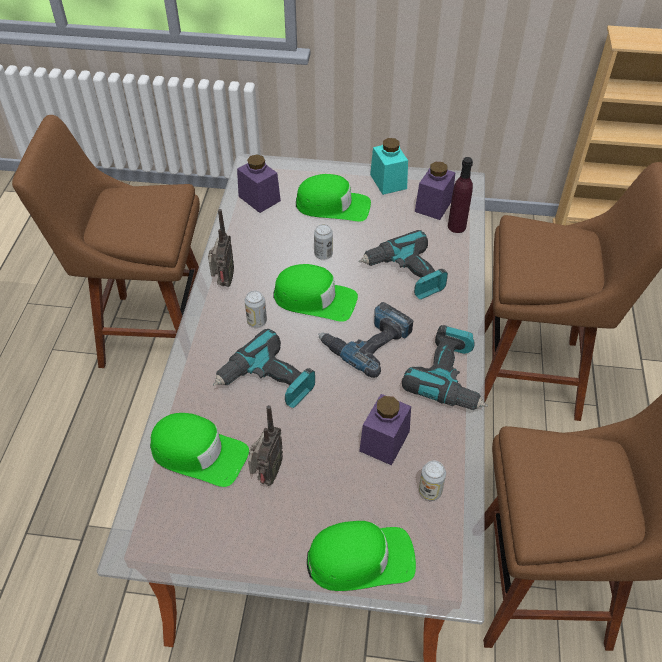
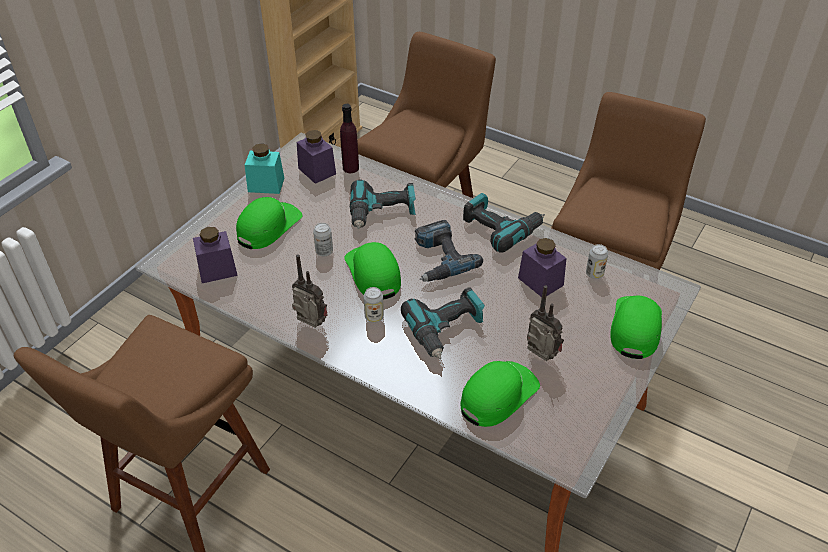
camera: 65 degrees left, 5 degrees down
green cap [273,264,358,322] -> green cap turned 60 degrees counterclockwise [344,242,401,300]

